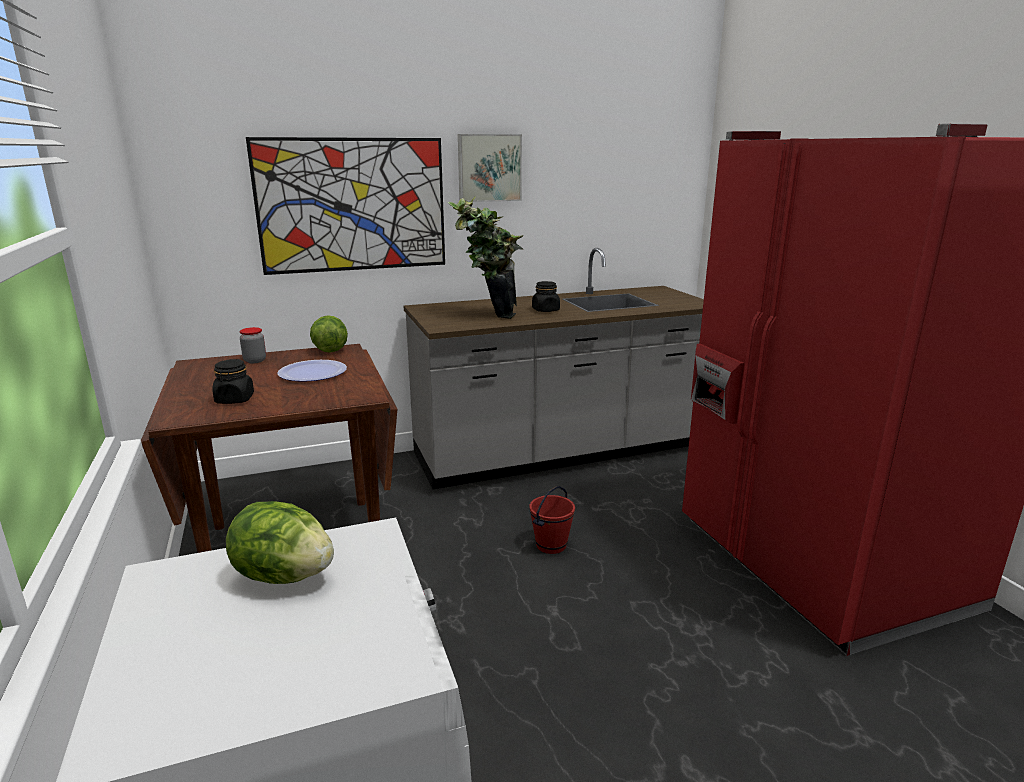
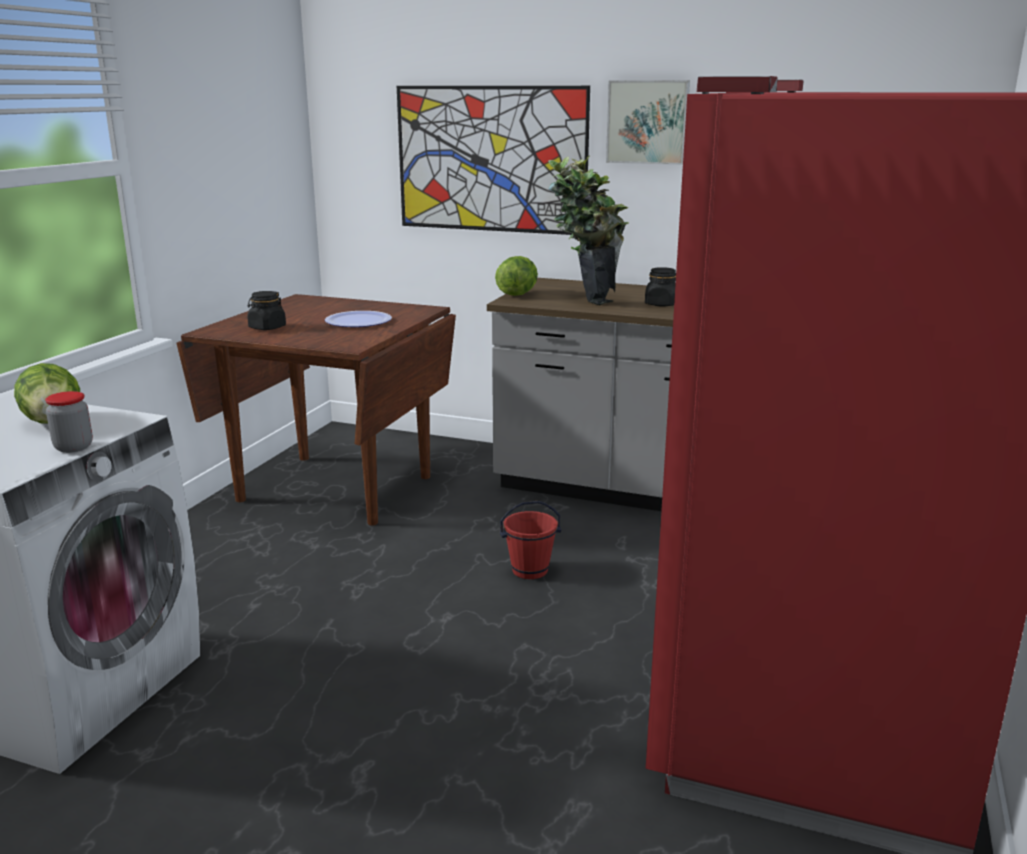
camera: 40 degrees right, 0 degrees up
jar [239,327,266,363] -> jar moved to [45,391,93,453]
lettuce [310,315,348,353] -> lettuce moved to [495,256,538,296]

